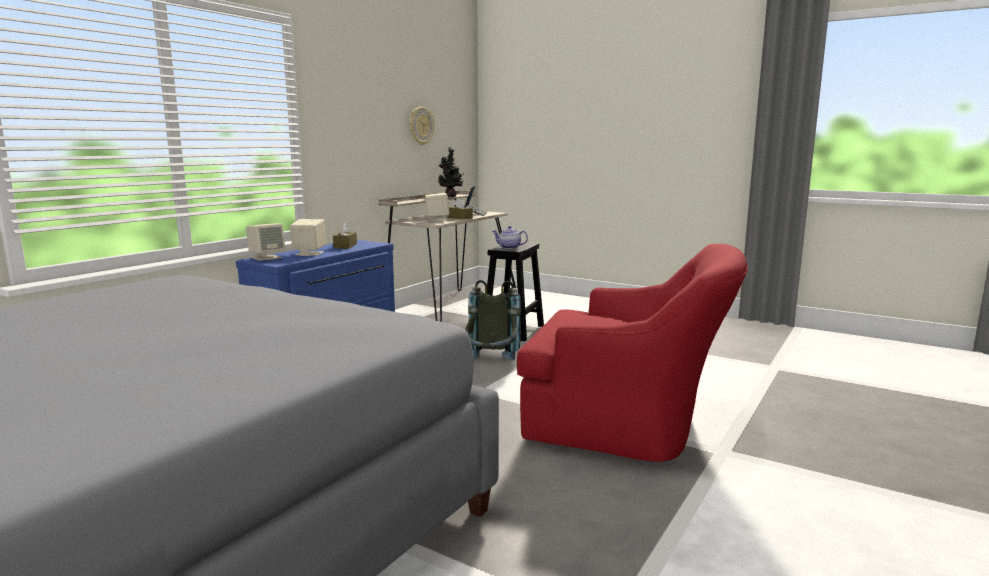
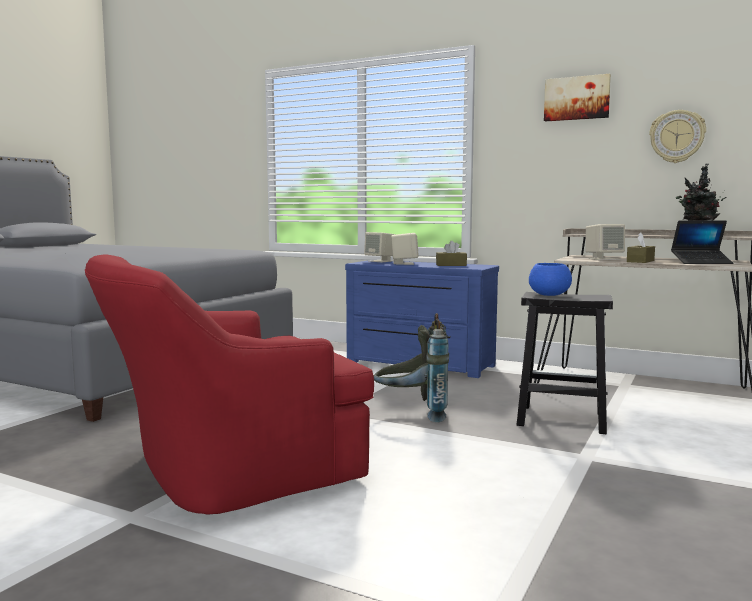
camera: 85 degrees right, 5 degrees down
teapot [492,226,528,249] -> blue bowl [529,263,572,296]
red armchair [517,244,748,462] -> red armchair turned 45 degrees clockwise [85,254,374,515]
none -> picture [544,74,611,122]

